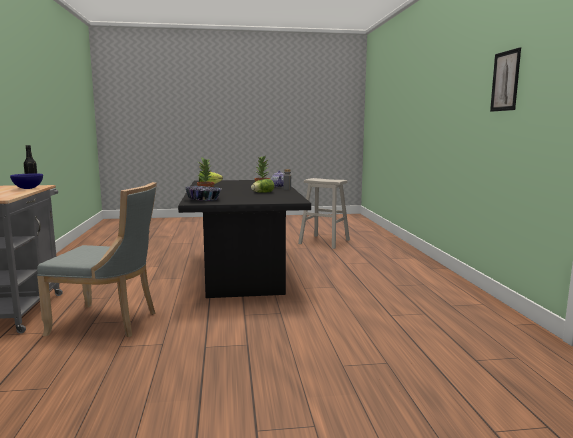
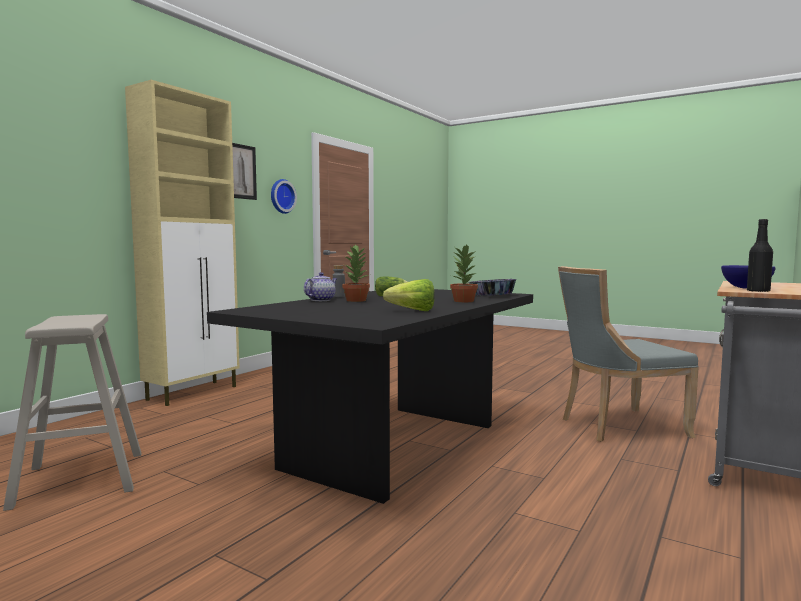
camera: 140 degrees left, 5 degrees down
grey chair [37,182,157,337] -> grey chair turned 60 degrees counterclockwise [558,266,699,442]
none -> beige cabinet [125,80,240,406]
none -> wall clock [271,179,297,214]

